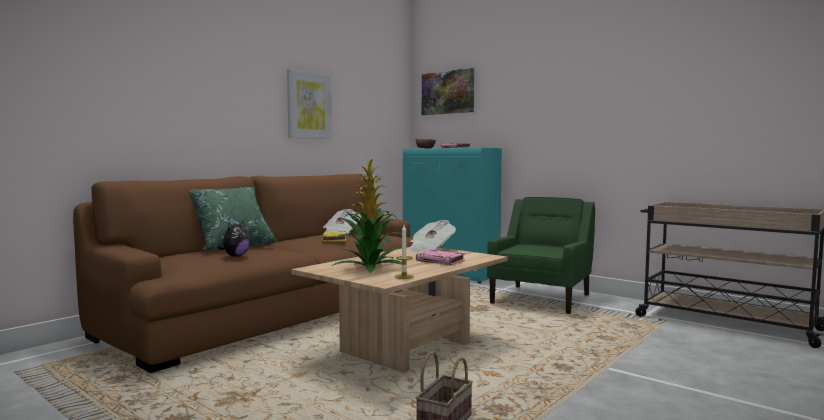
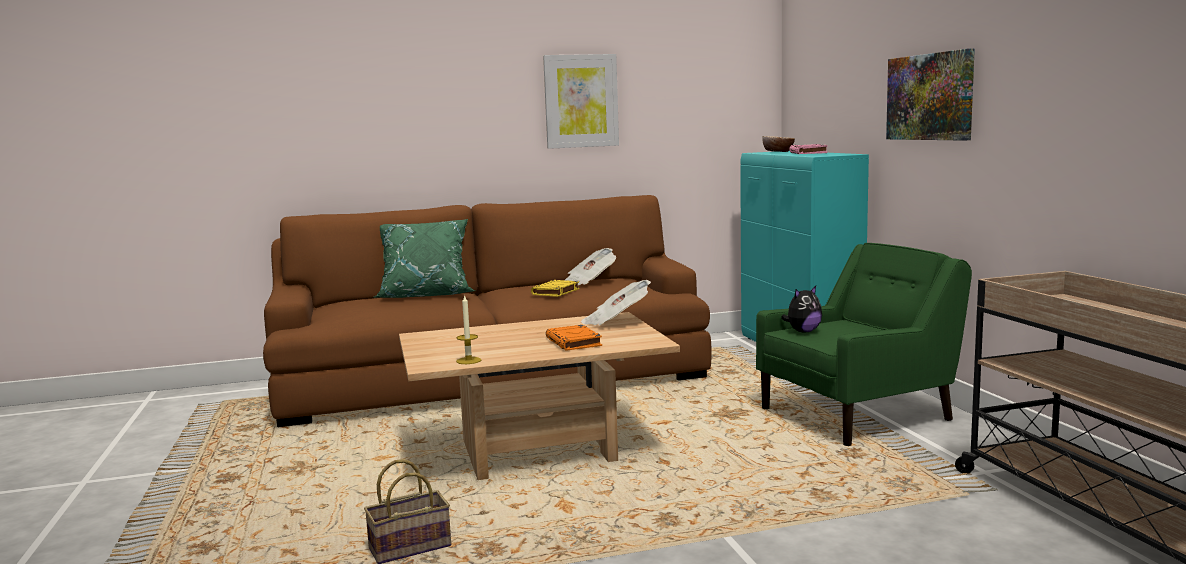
camera: 35 degrees right, 5 degrees up
plush toy [217,220,250,257] -> plush toy moved to [781,286,822,332]
potted plant [331,158,402,273] -> none
pink book [416,250,465,265] -> orange book [546,325,602,351]
picture [422,68,474,115] -> picture moved to [886,48,975,141]

